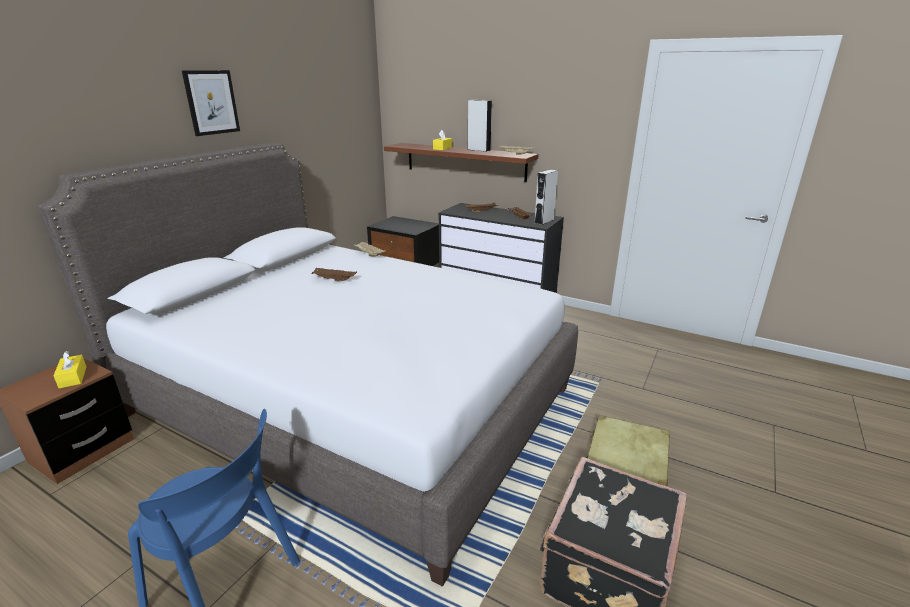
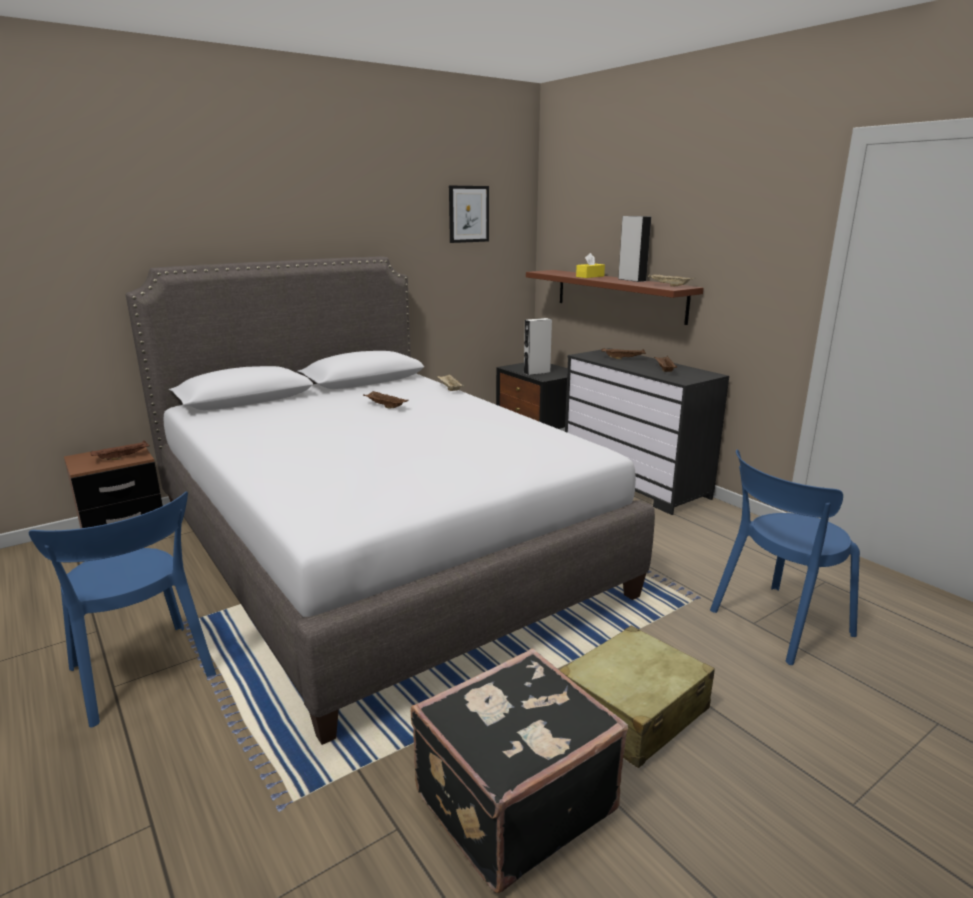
camera: 25 degrees right, 5 degrees down
yellow tissue box [54,351,86,389] -> brown tray [90,440,150,460]
picture [182,70,240,136] -> picture moved to [449,186,489,243]
grey speaker [534,170,558,225] -> grey speaker moved to [524,318,552,375]
none -> blue chair [710,449,860,665]

